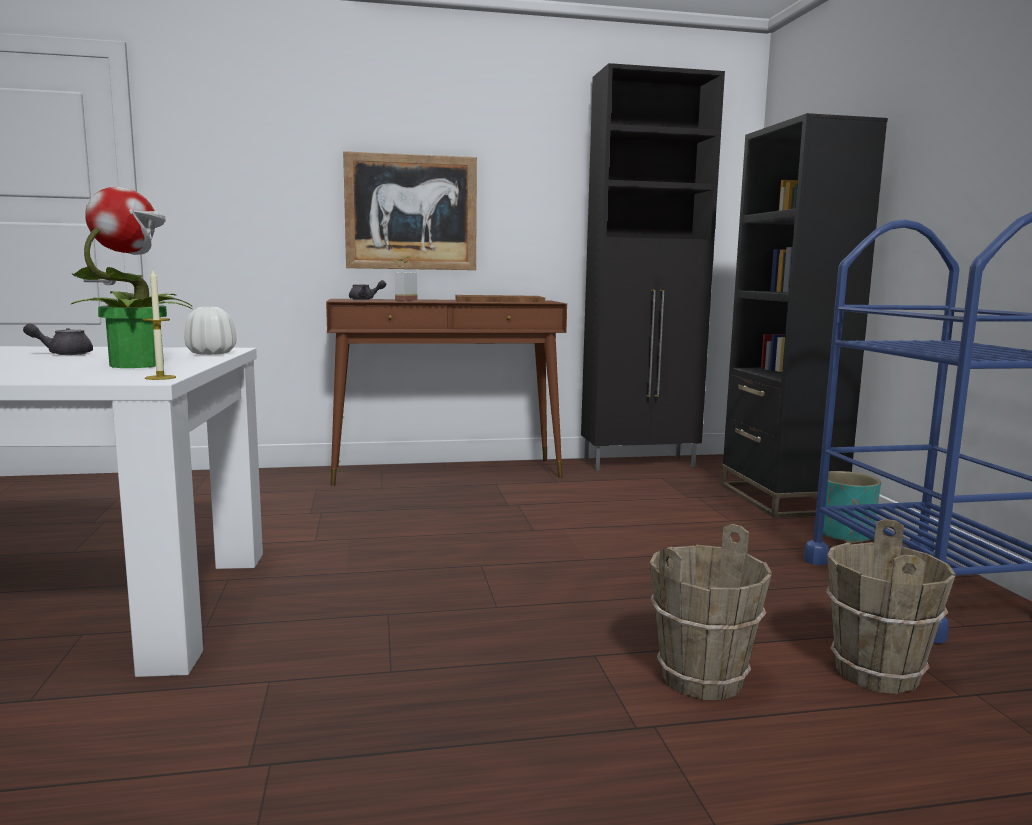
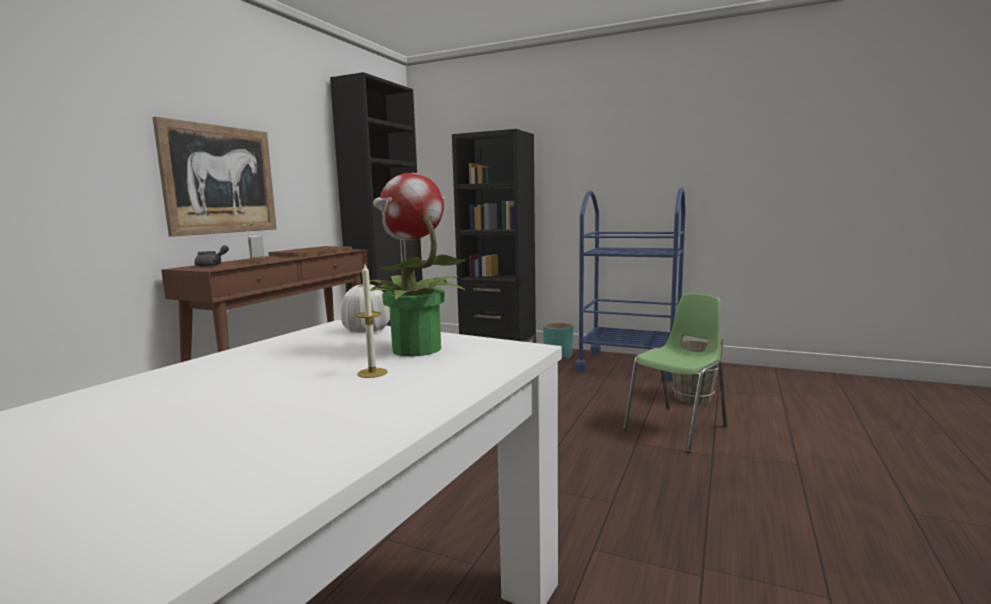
camera: 55 degrees left, 0 degrees up
grey teapot [23,323,93,355] -> none
candle [143,270,176,380] -> candle moved to [355,264,388,378]
brown bucket [650,524,772,700] -> green chair [623,293,727,453]

